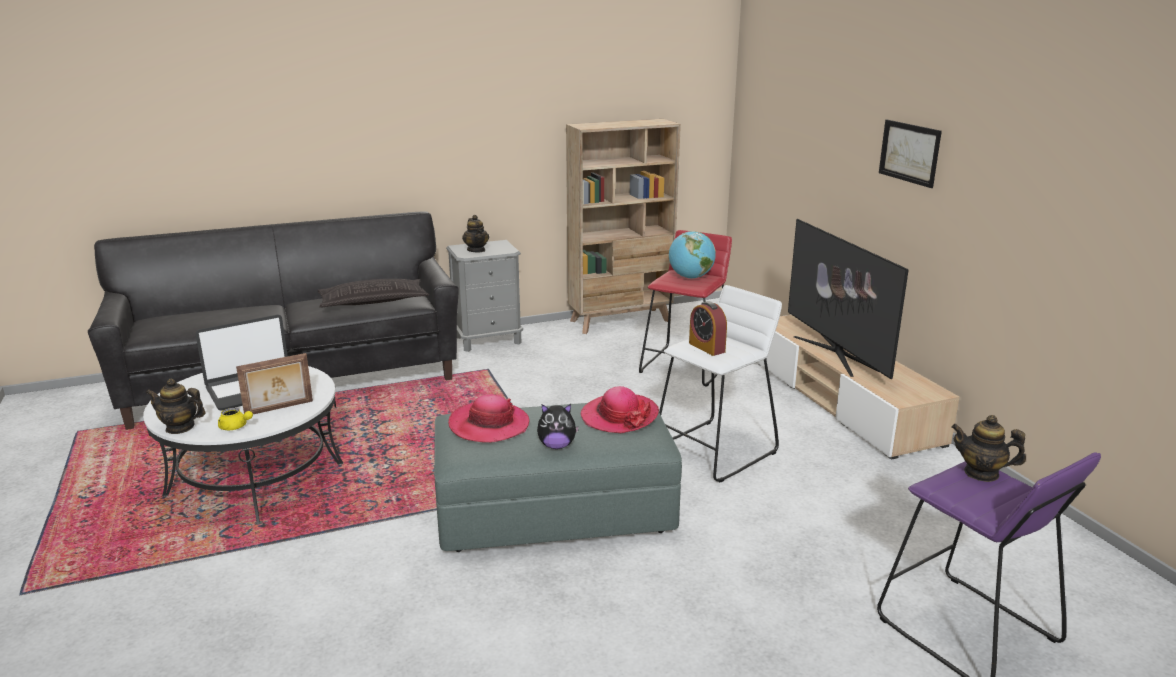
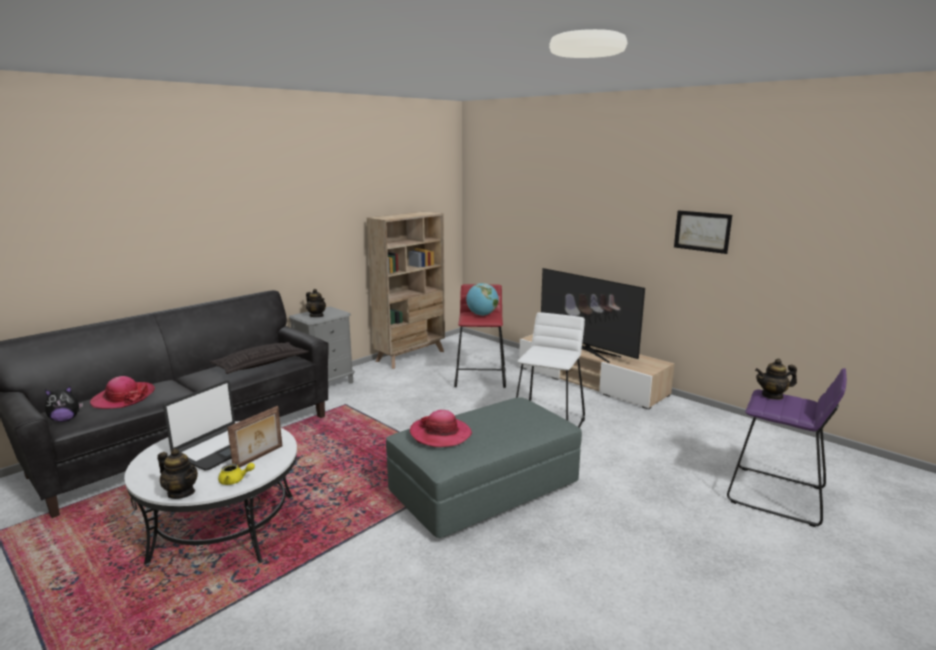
camera: 25 degrees left, 5 degrees down
teapot [146,379,206,434] -> teapot turned 135 degrees counterclockwise [158,448,198,499]
plush toy [537,404,579,449] -> plush toy moved to [45,386,83,422]
hat [581,386,659,433] -> hat moved to [90,376,155,409]
alarm clock [689,301,727,356] -> none
picture [879,120,942,188] -> picture moved to [674,210,732,254]

